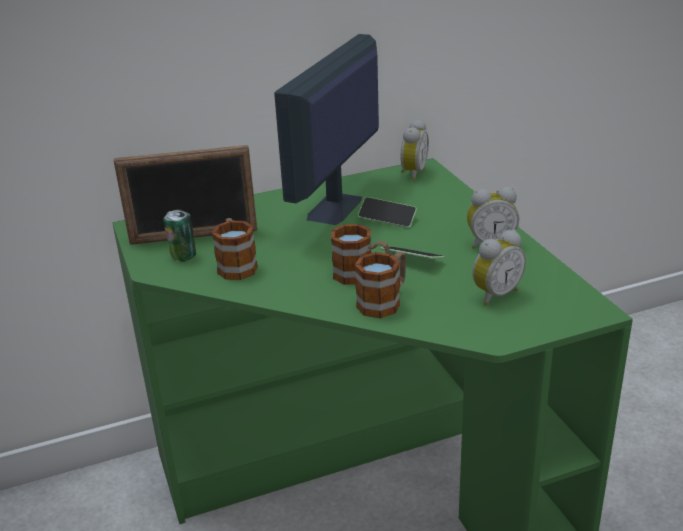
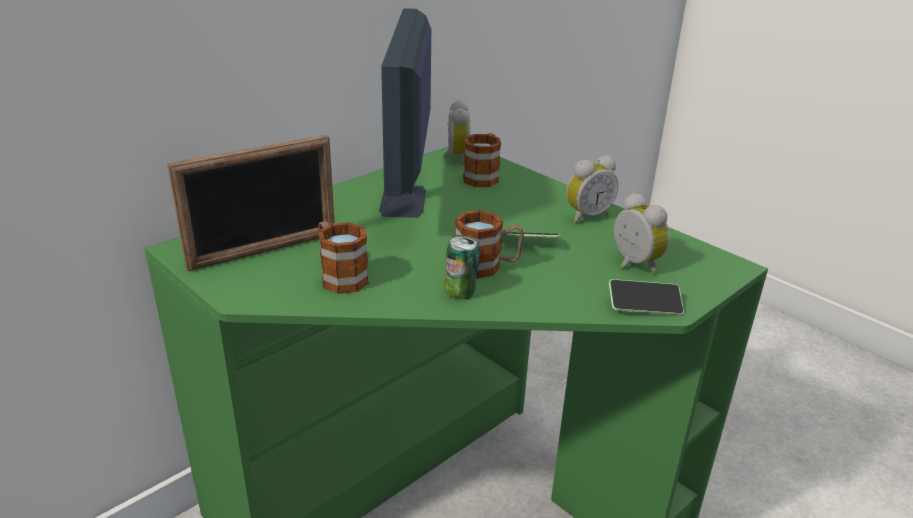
camera: 25 degrees left, 0 degrees up
can [163,209,196,262] -> can moved to [444,235,480,299]
mug [355,252,406,318] -> mug moved to [463,133,501,187]
phone [358,197,417,228] -> phone moved to [609,279,684,315]
alarm clock [472,230,526,306] -> alarm clock turned 60 degrees counterclockwise [614,193,670,274]

